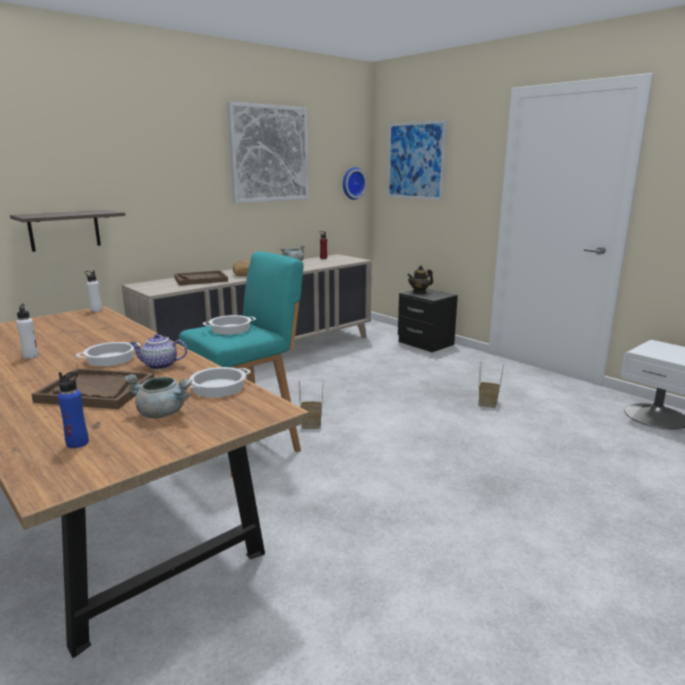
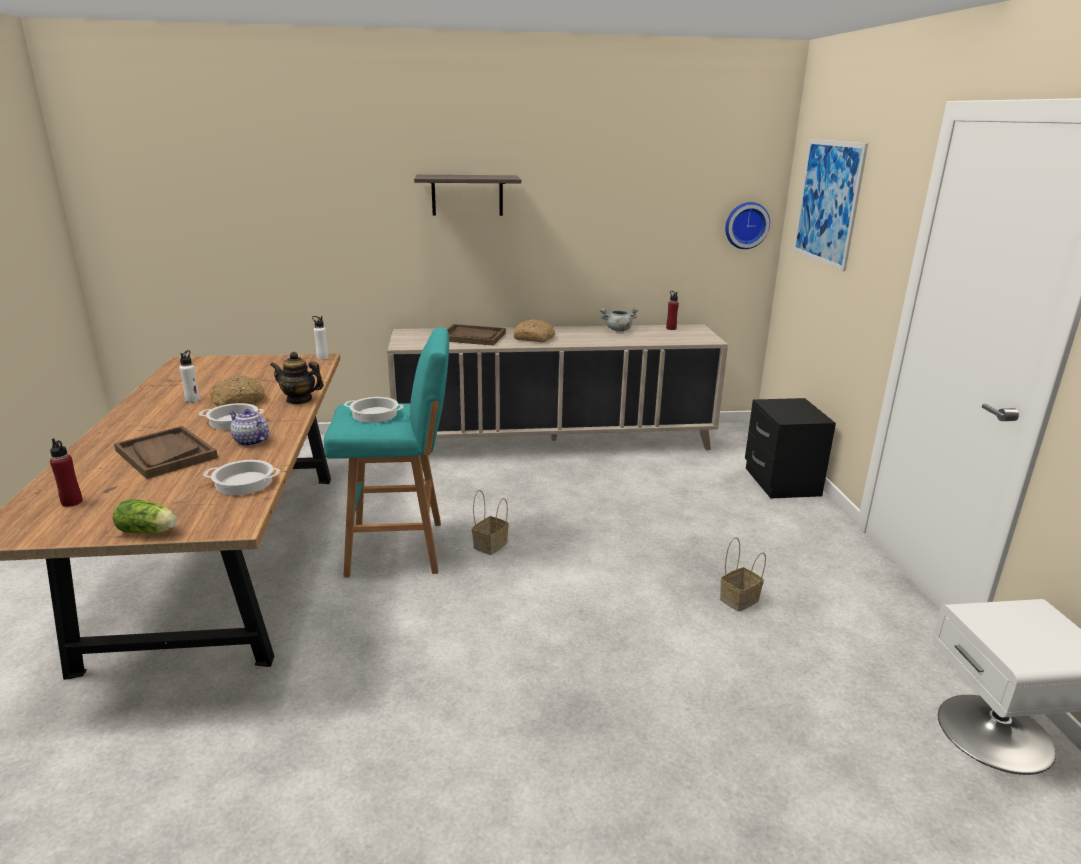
camera: 35 degrees right, 5 degrees up
shelf [10,210,126,252] -> shelf moved to [414,175,521,216]
blue bottle [58,371,89,448] -> red bottle [50,438,83,507]
grey cooking pot [123,374,192,418] -> none
picture [227,102,309,203] -> none
teapot [407,265,433,294] -> teapot moved to [270,352,324,404]
none -> lettuce [113,499,177,534]
none -> bread [210,376,265,406]

